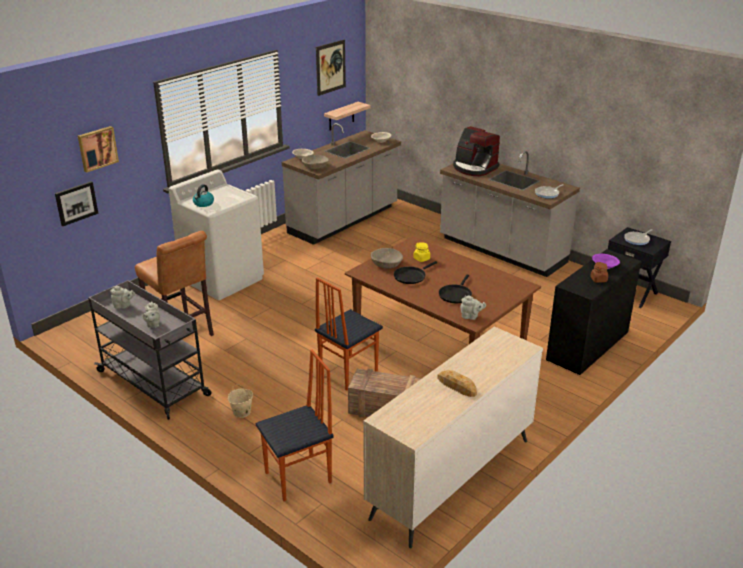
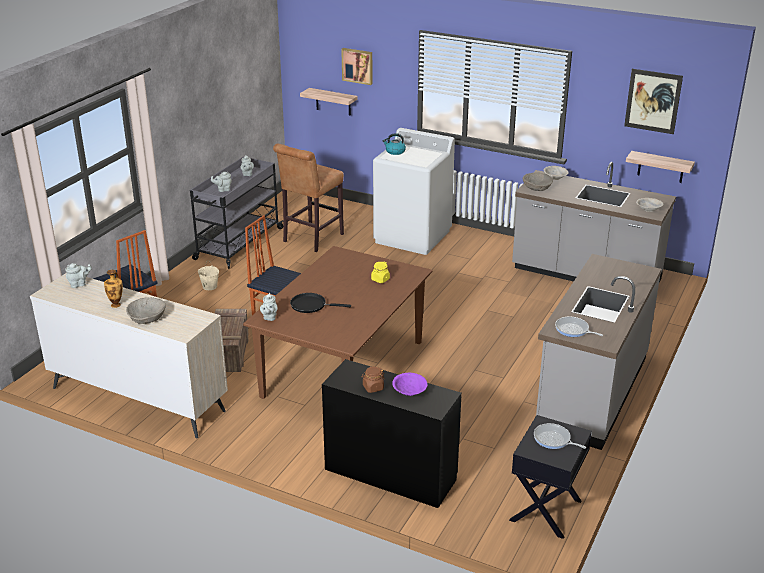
camera: 75 degrees right, 0 degrees up
picture [55,181,98,226] -> shelf [300,88,358,116]
beige bowl [371,248,403,269] -> beige bowl moved to [126,297,166,324]
black frying pan [394,261,437,284] -> none
bread [437,370,477,397] -> vase [104,270,123,308]
coffee machine [453,126,500,176] -> none
none -> grey teapot [65,263,92,288]

